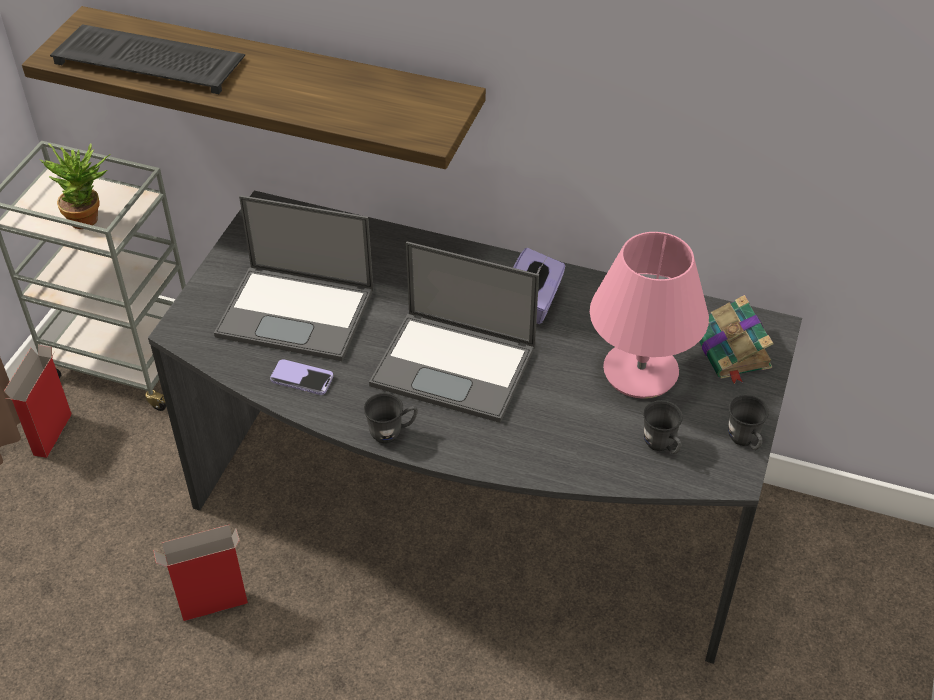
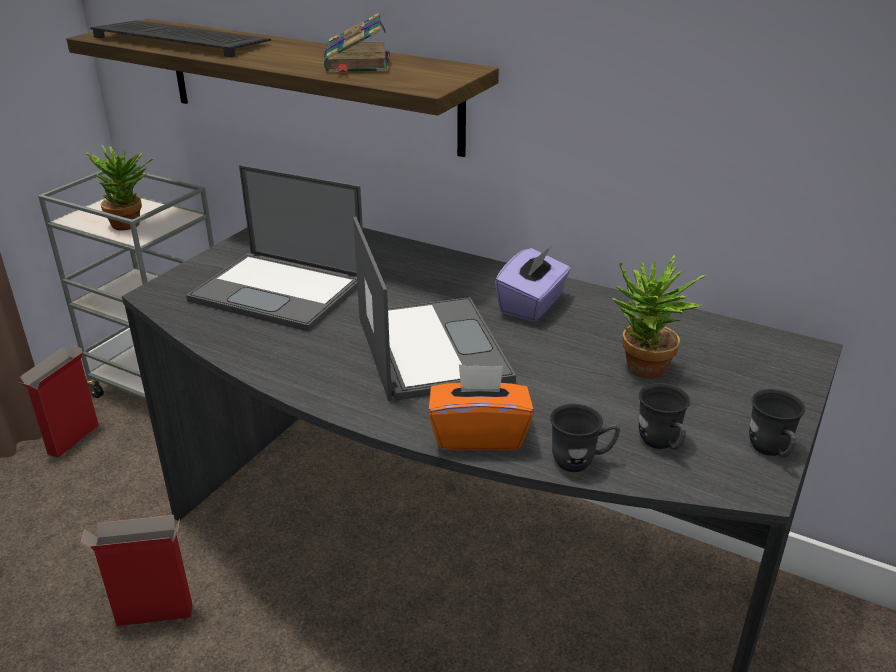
camera: 10 degrees right, 15 degrees down
phone [270,359,333,395] -> none
grey mug [364,393,418,444] -> grey mug moved to [550,404,620,472]
laptop [369,241,539,423] -> laptop turned 135 degrees counterclockwise [353,217,516,402]
pink table lamp [590,232,709,399] -> potted plant [612,255,706,379]
book [699,295,774,384] -> book moved to [324,13,390,73]
none -> orange tissue box [428,364,534,450]

